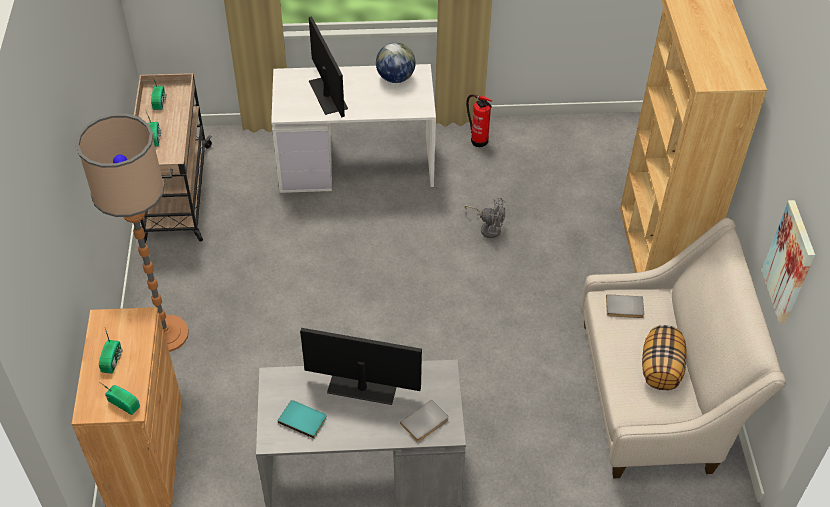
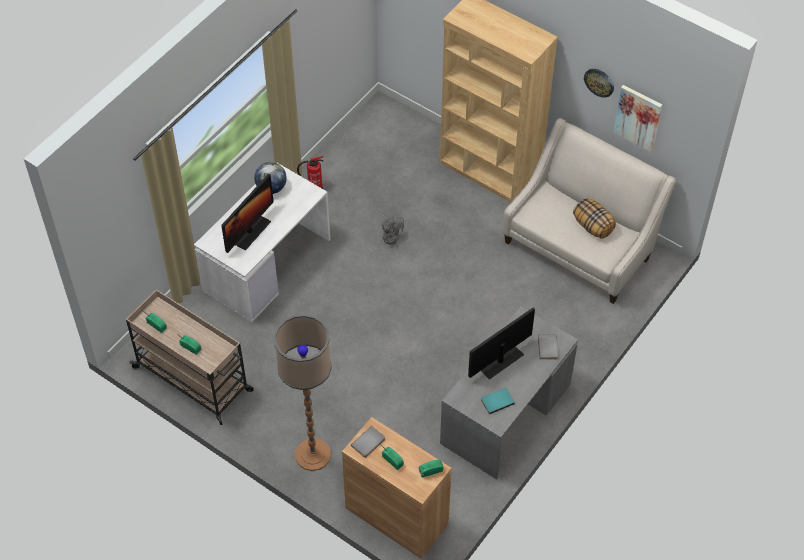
camera: 50 degrees left, 5 degrees up
monitor [309,16,348,117] -> monitor turned 105 degrees clockwise [221,174,274,253]
grey fan [465,198,506,238] -> grey fan turned 75 degrees clockwise [381,213,404,244]
grey book [606,294,644,318] -> grey book moved to [351,426,385,458]
none -> wall clock [584,69,614,97]

